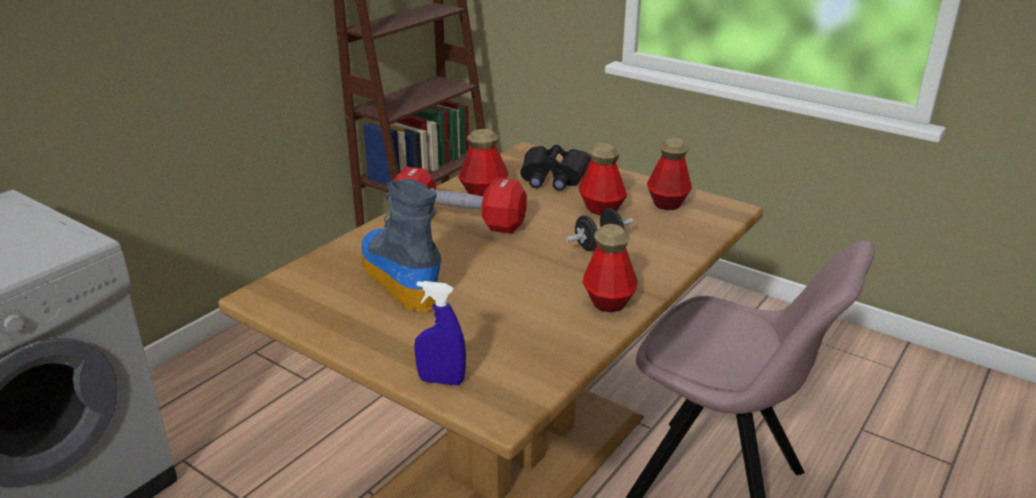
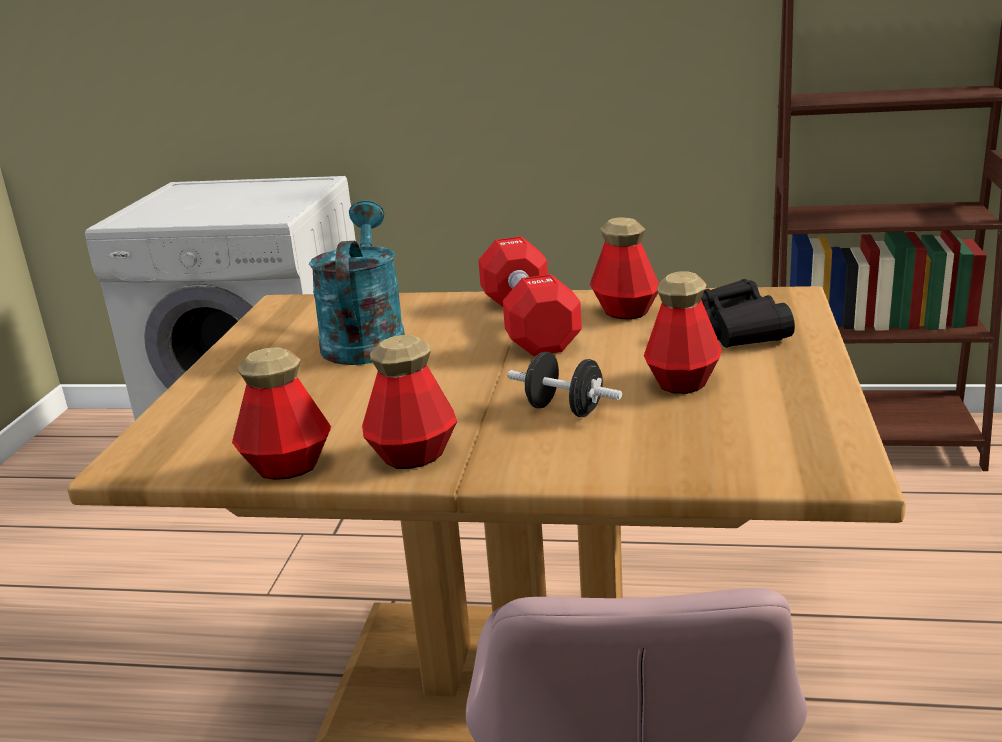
camera: 65 degrees right, 5 degrees down
boot [361,178,441,312] -> turquoise watering can [309,200,405,365]
blue spray bottle [414,281,466,385] -> none
bottle [647,138,692,210] -> bottle moved to [232,347,331,480]

